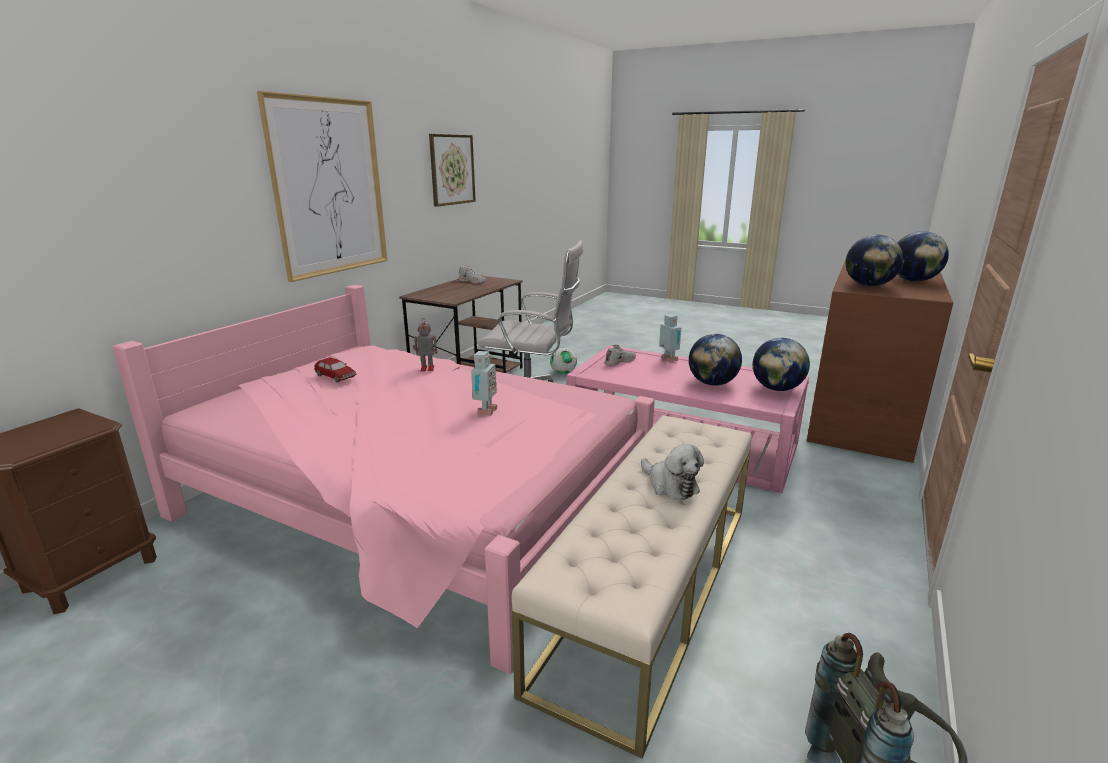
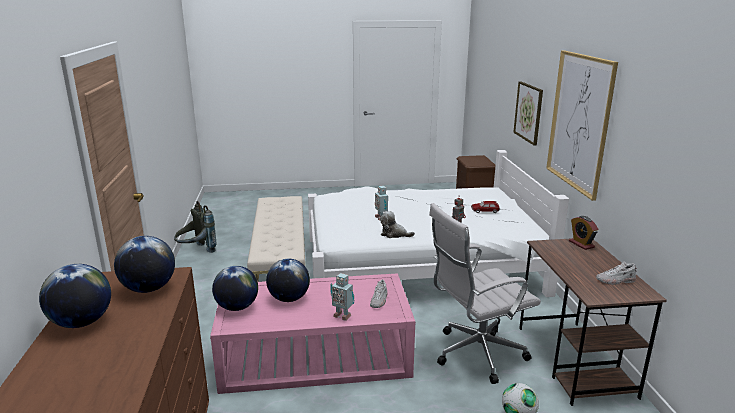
camera: 145 degrees right, 0 degrees up
pink bed [113,285,655,674] -> white bed [308,150,569,297]
picture [429,134,476,207] -> picture moved to [513,81,543,145]
plush toy [641,444,704,500] -> plush toy moved to [380,211,415,238]
none -> alarm clock [569,216,599,250]

